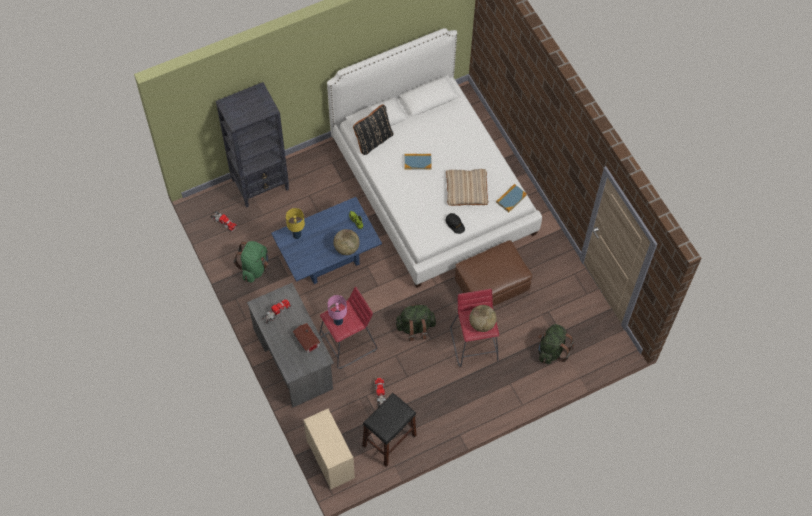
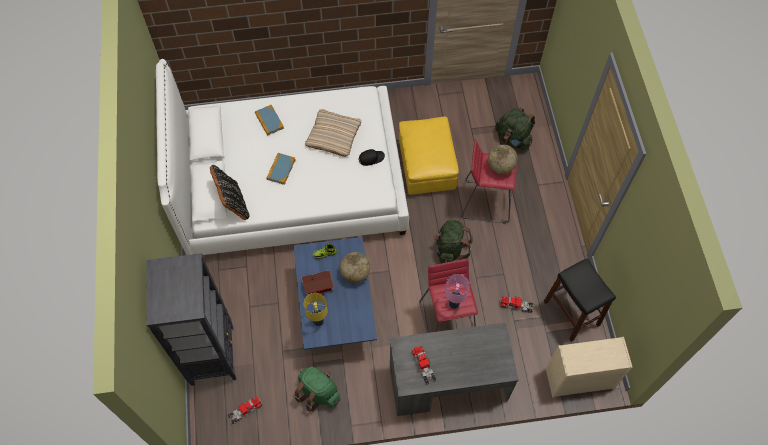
camera: 70 degrees left, 0 degrees up
toy house [293,323,320,353] -> toy house moved to [301,270,334,296]
brown ottoman [455,240,532,306] -> yellow ottoman [399,117,459,195]
book [496,184,527,213] -> book moved to [255,105,284,136]

